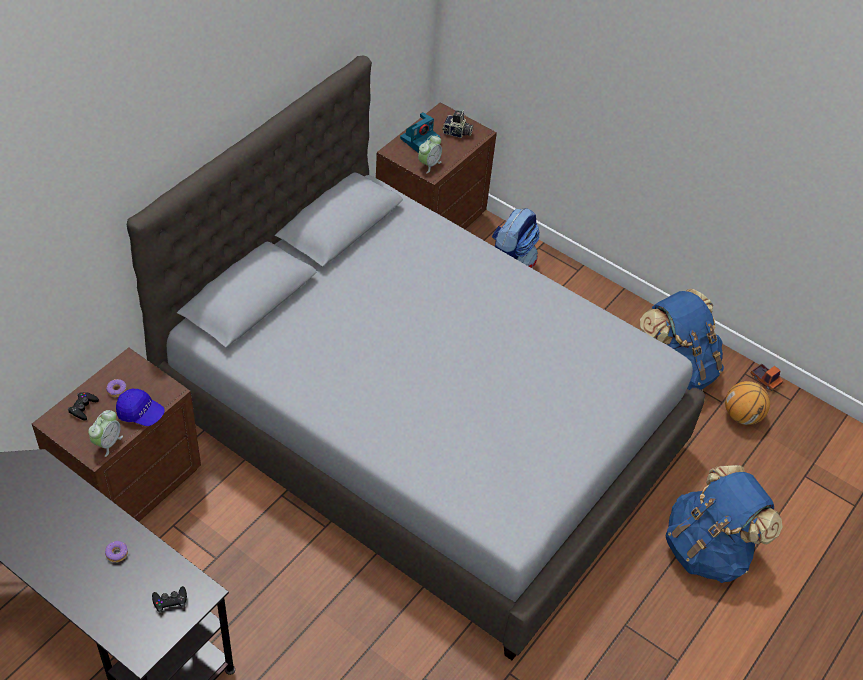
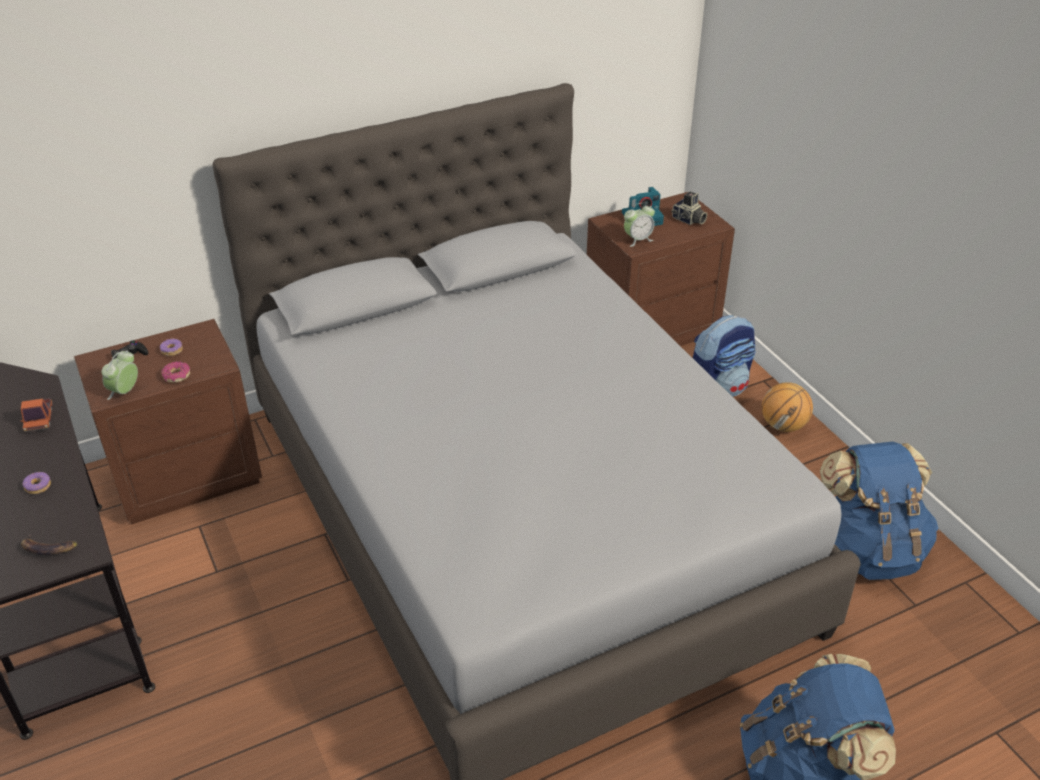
camera: 30 degrees right, 10 degrees down
alarm clock [88,410,123,457] -> alarm clock turned 150 degrees clockwise [102,351,138,400]
blue cap [116,389,165,426] -> donut [161,361,190,383]
black game controller [152,586,187,613] -> banana [21,534,78,555]
basketball [725,381,770,425] -> basketball moved to [762,382,813,432]
toy truck [750,364,783,391] -> toy truck moved to [20,398,53,433]

